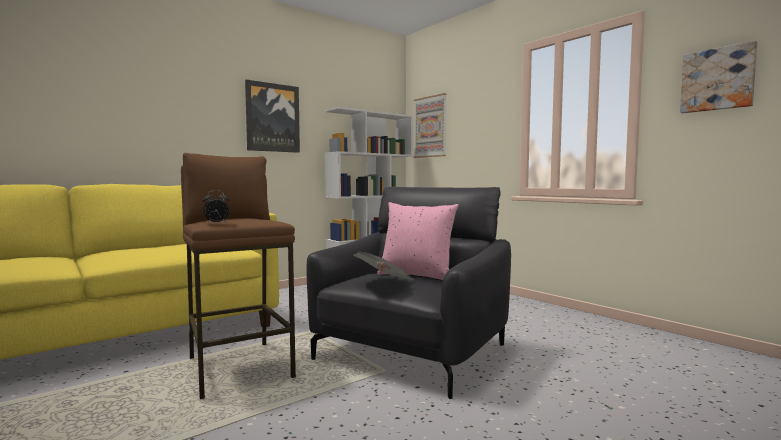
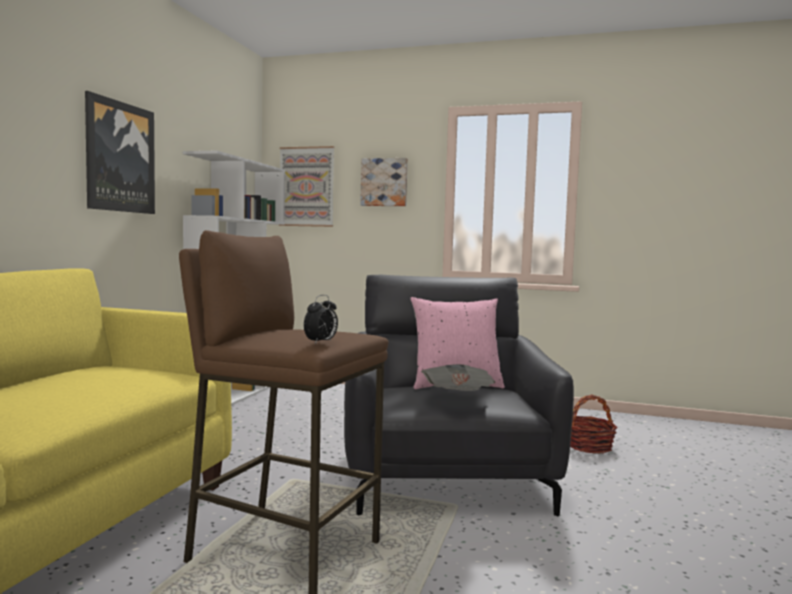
camera: 35 degrees left, 0 degrees up
picture [680,41,757,113] -> picture moved to [360,158,408,206]
none -> basket [570,394,618,454]

